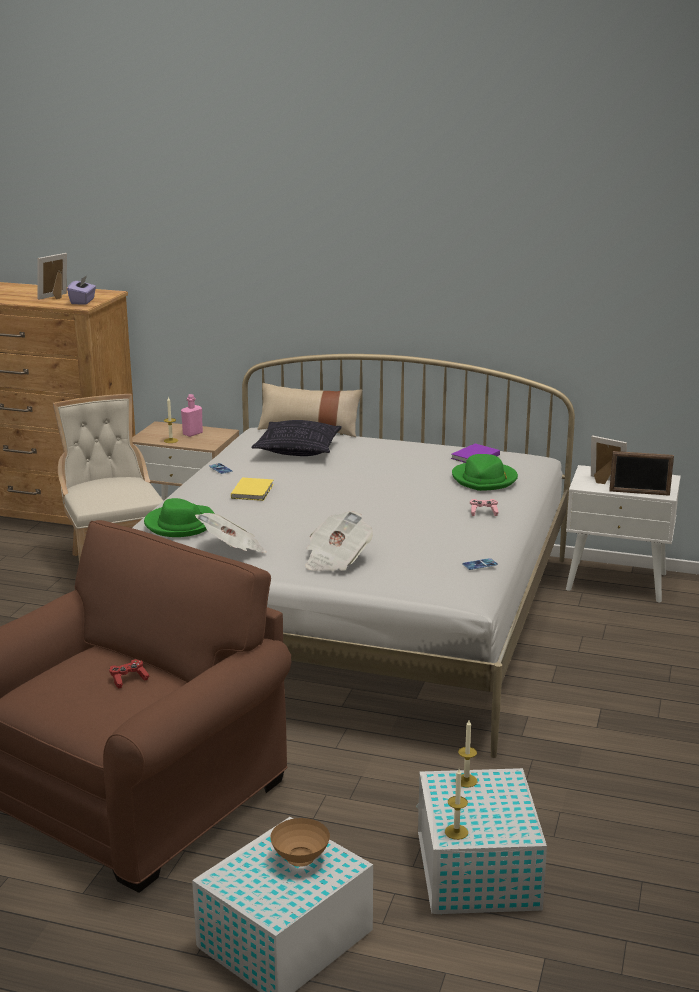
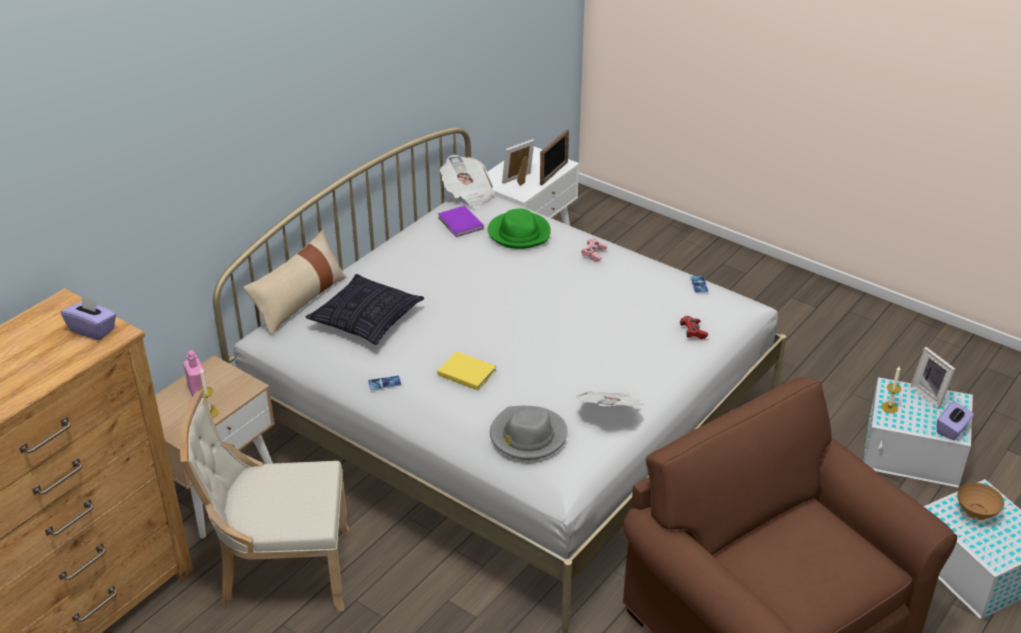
camera: 70 degrees left, 15 degrees up
picture frame [37,253,67,300] -> picture frame moved to [910,347,955,409]
red game controller [109,659,149,689] -> red game controller moved to [680,316,708,339]
green hat [144,498,215,537] -> grey hat [490,406,567,460]
newspaper [305,511,373,571] -> newspaper moved to [440,155,495,208]
candle [445,769,468,840] -> purple tissue box [937,401,974,440]

